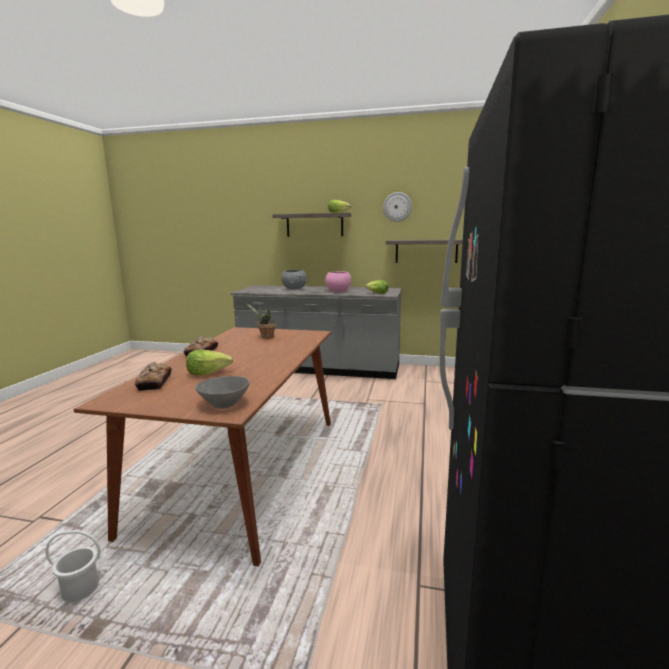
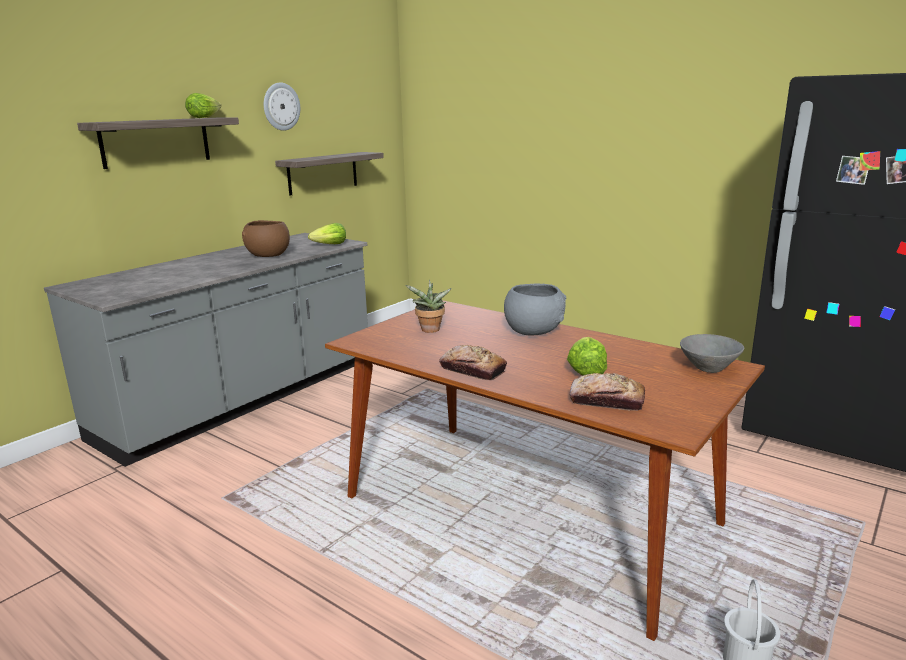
camera: 65 degrees left, 5 degrees up
grey bowl [281,270,307,289] -> grey bowl moved to [504,283,566,336]
pink bowl [325,271,351,292] -> brown bowl [242,220,290,257]

